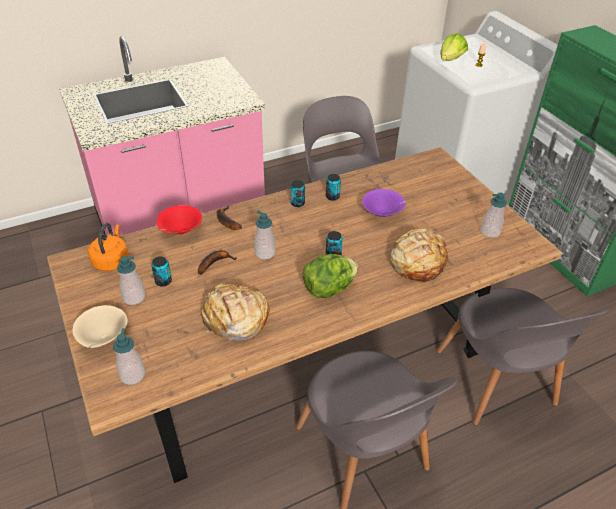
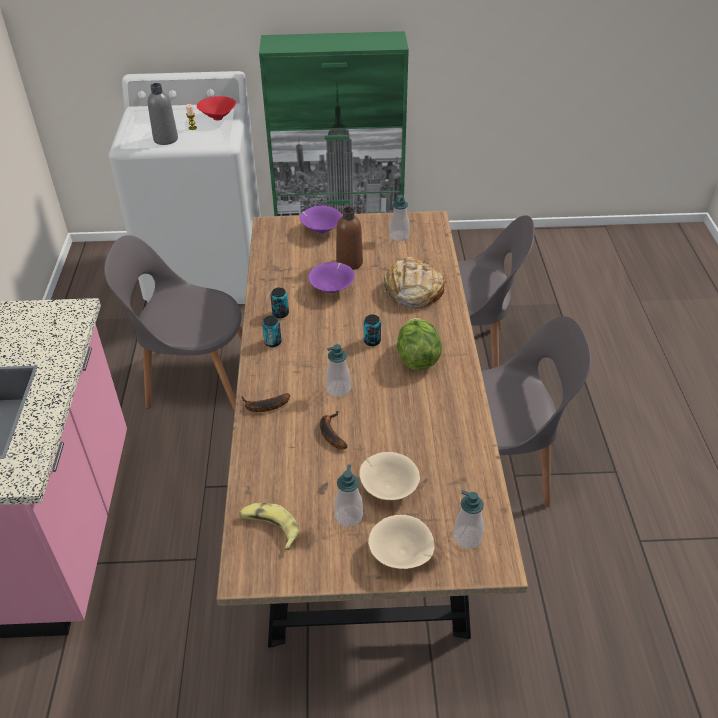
camera: 65 degrees left, 0 degrees up
orange kettle [88,223,128,271] -> banana [239,503,299,550]
can [151,257,172,287] -> none
red bowl [157,205,202,235] -> red bowl moved to [197,96,236,120]
bread [201,283,270,341] -> none
lettuce [440,33,468,61] -> grey bottle [148,83,178,145]
none -> purple bowl [300,206,342,234]
none -> brown bottle [336,207,363,270]
none -> beige bowl [360,452,420,500]

